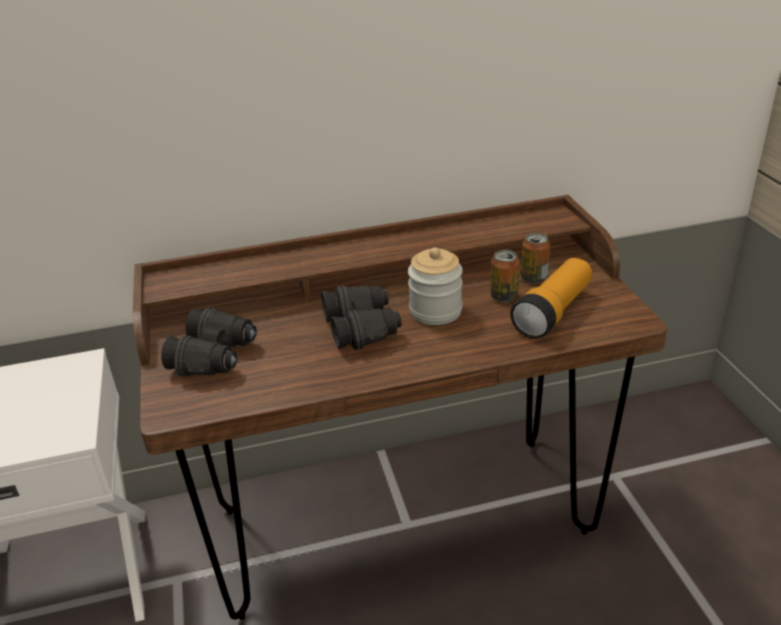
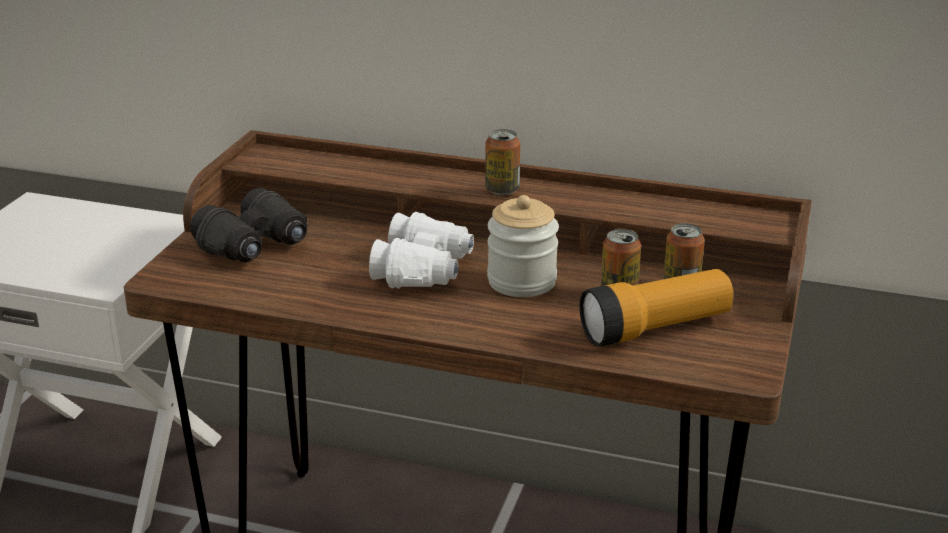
camera: 30 degrees right, 5 degrees down
black binoculars [321,285,402,350] -> white binoculars [369,212,474,288]
none -> can [485,129,520,195]

